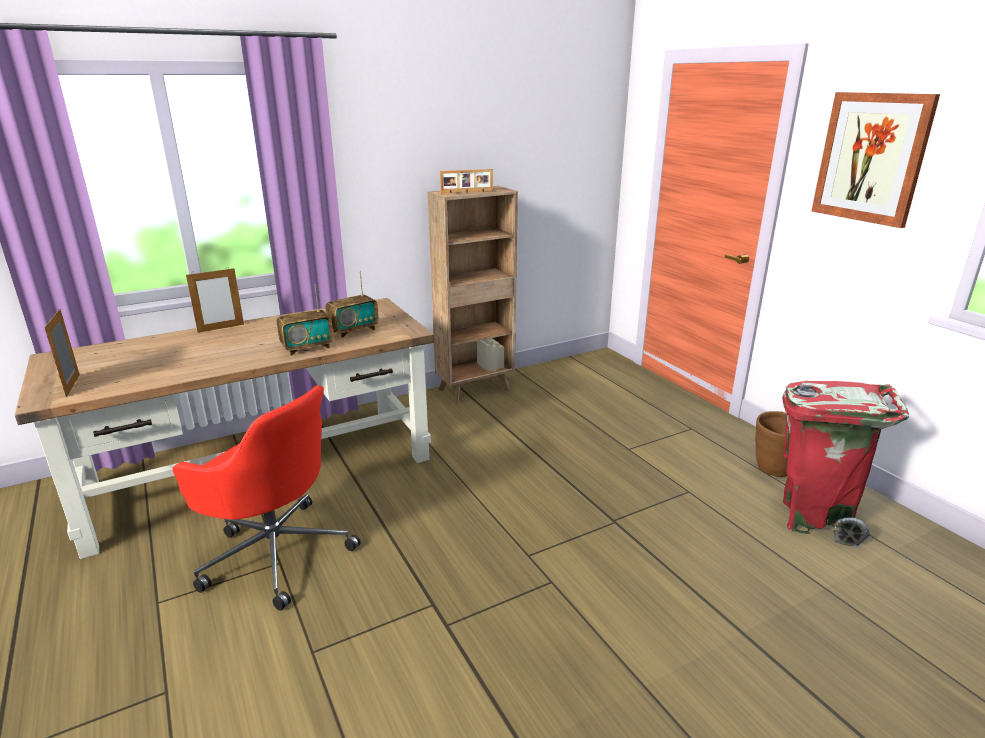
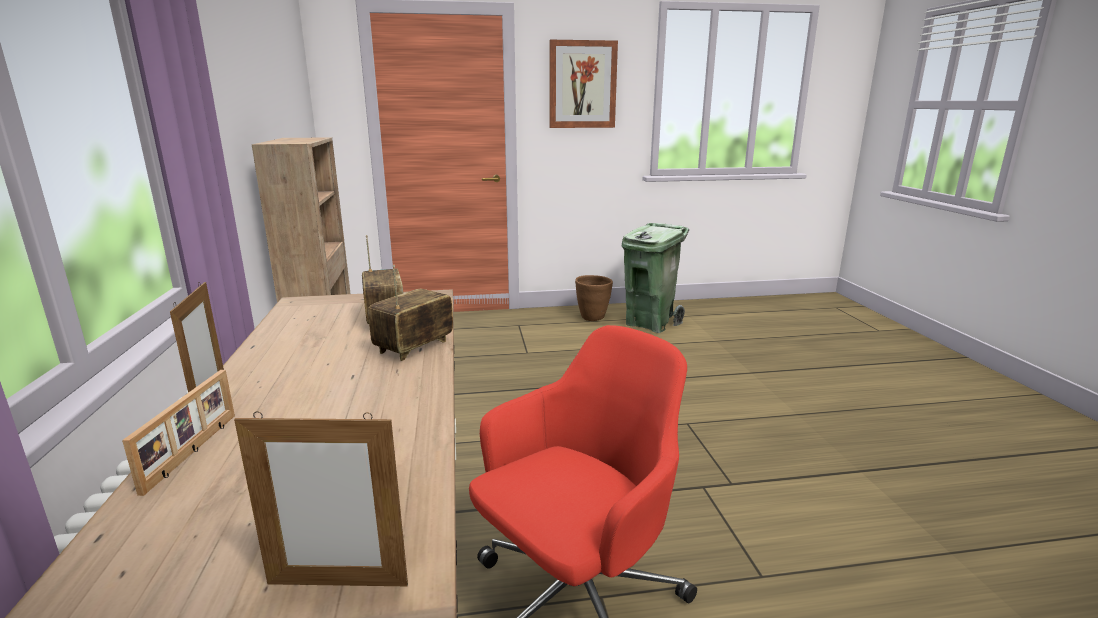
camera: 70 degrees left, 5 degrees down
radio [277,285,334,356] -> radio turned 135 degrees counterclockwise [368,265,453,361]
picture frame [440,169,493,194] -> picture frame moved to [122,370,235,496]
red trash can [782,381,909,548] -> green trash can [622,223,689,333]

